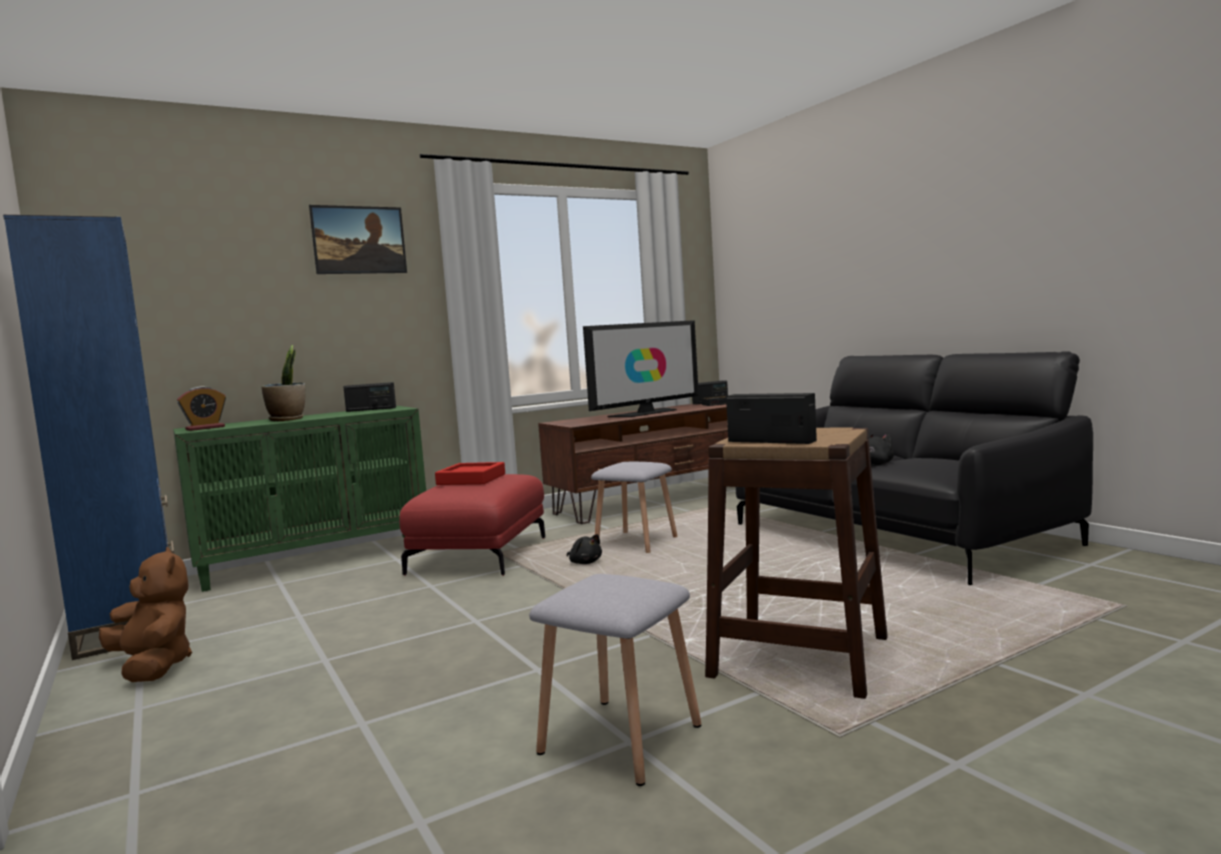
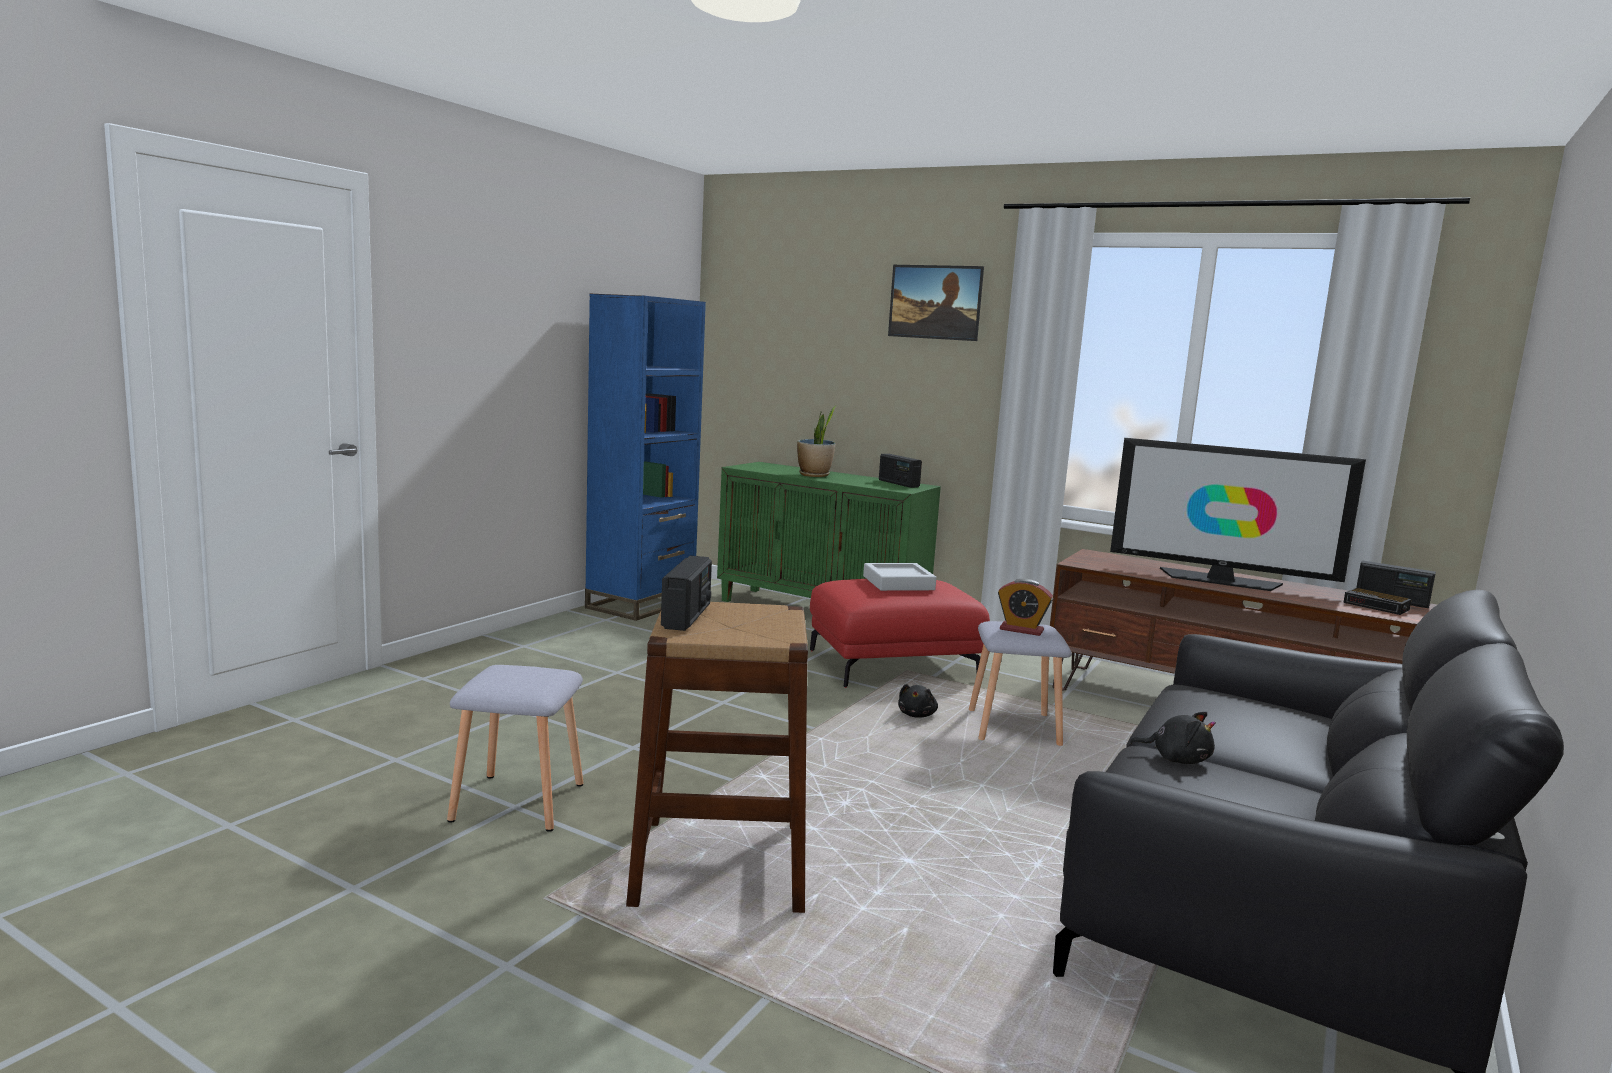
camera: 60 degrees right, 5 degrees up
brown plush toy [99,547,192,682] -> none
alarm clock [177,387,226,431] -> alarm clock moved to [998,579,1053,636]
red tray [435,462,505,485] -> grey tray [863,563,936,591]

